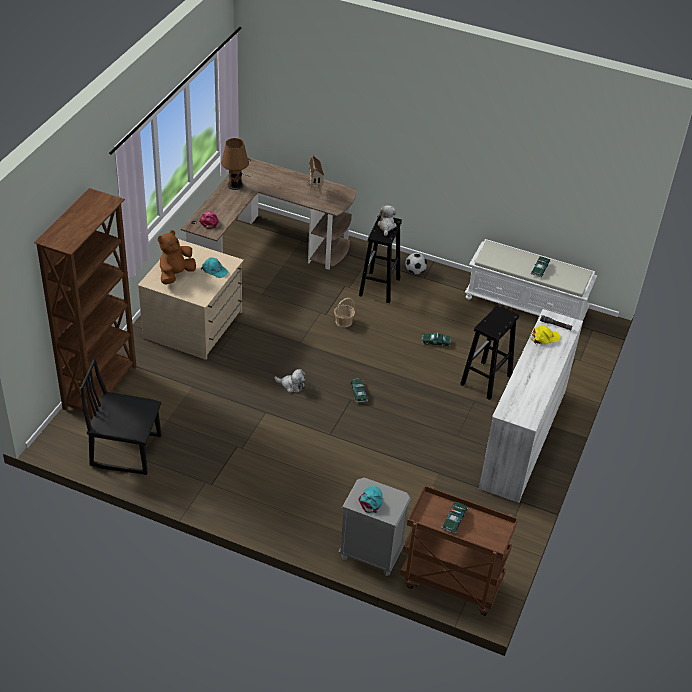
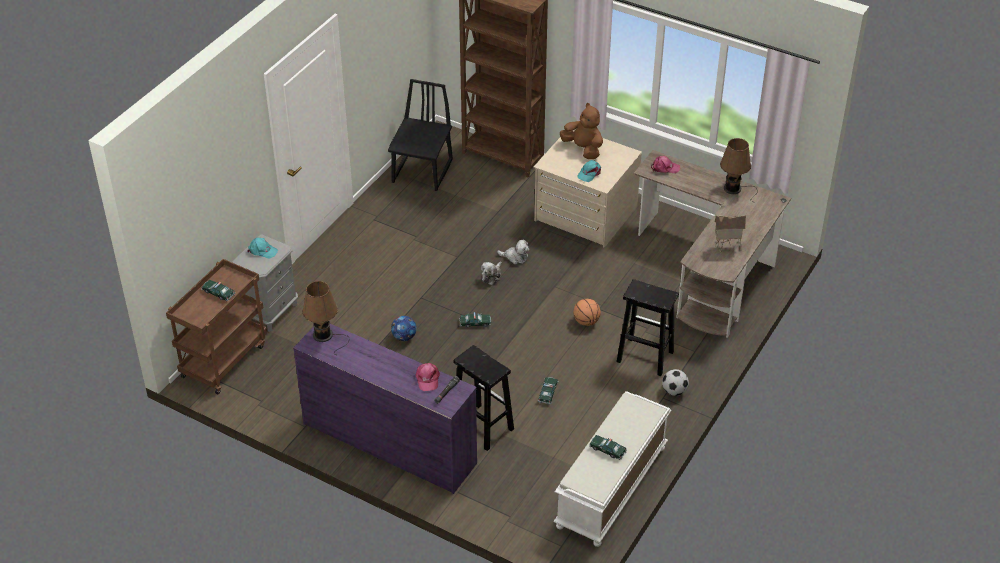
camera: 100 degrees right, 0 degrees up
basket [334,298,355,328] -> basketball [573,299,601,326]
plush toy [377,205,397,236] -> plush toy moved to [497,239,530,264]
white dresser [479,309,583,503] -> purple dresser [293,324,477,494]
yellow cap [531,325,561,344] -> pink cap [416,363,440,391]
none -> brown table lamp [302,281,349,355]
none -> football [391,316,417,341]

